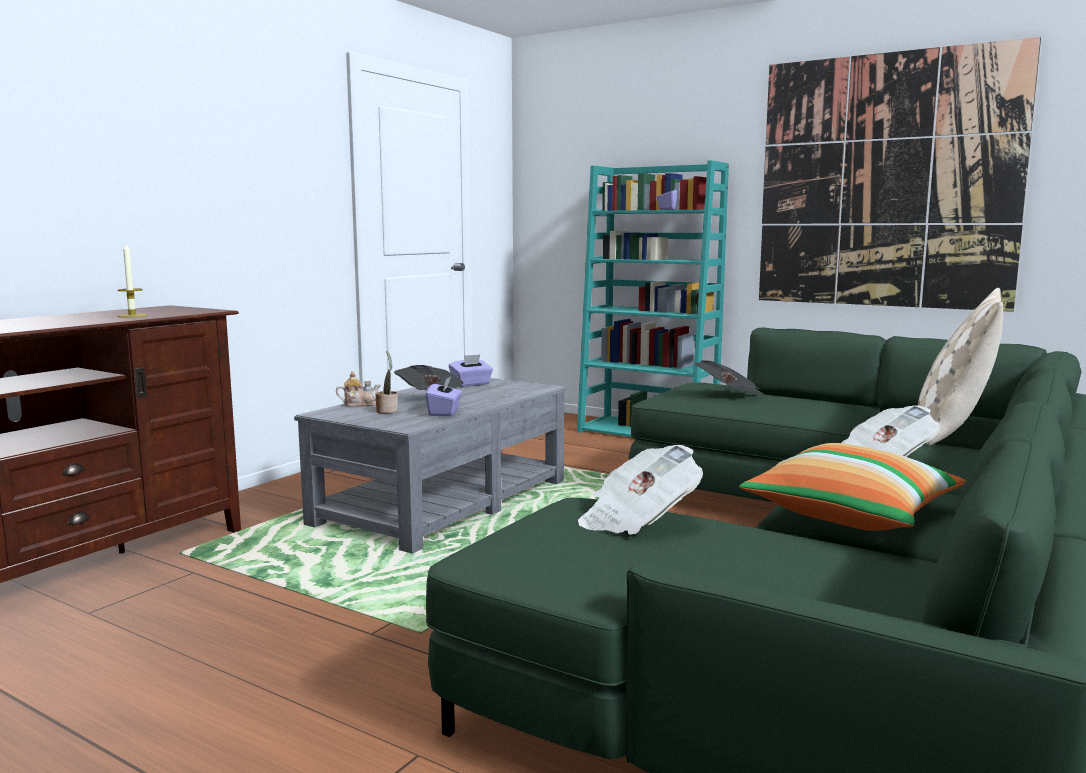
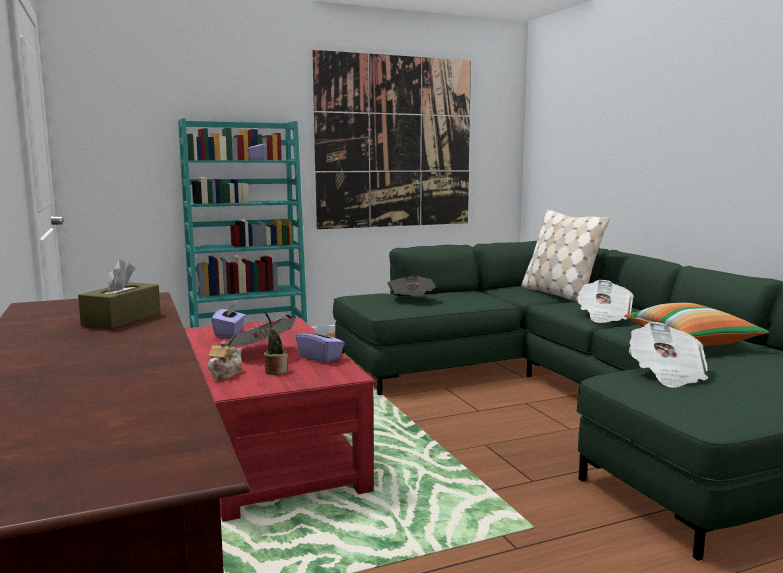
camera: 55 degrees left, 0 degrees up
candle [117,244,147,317] -> brown tissue box [78,260,161,329]
grey coffee table [294,378,567,554] -> red coffee table [185,318,376,522]

